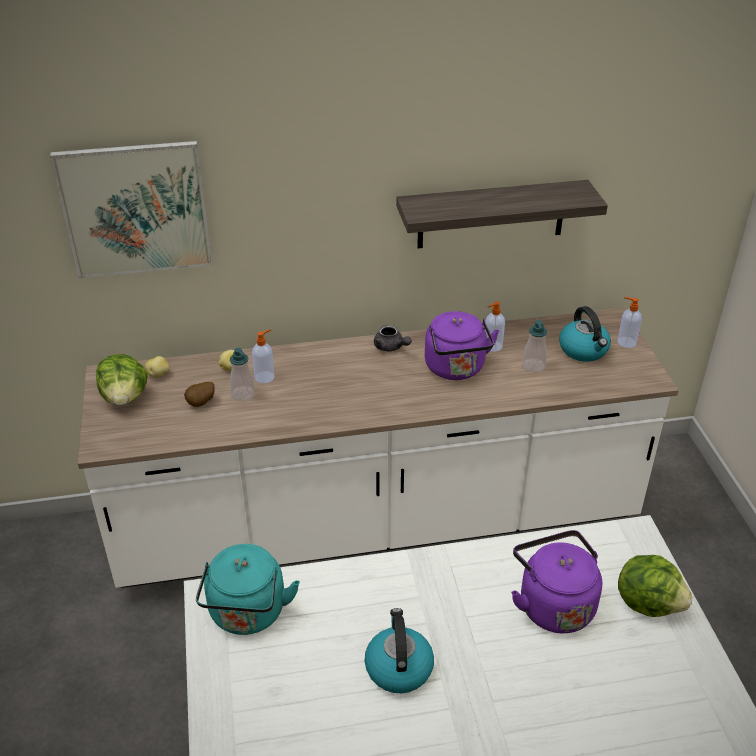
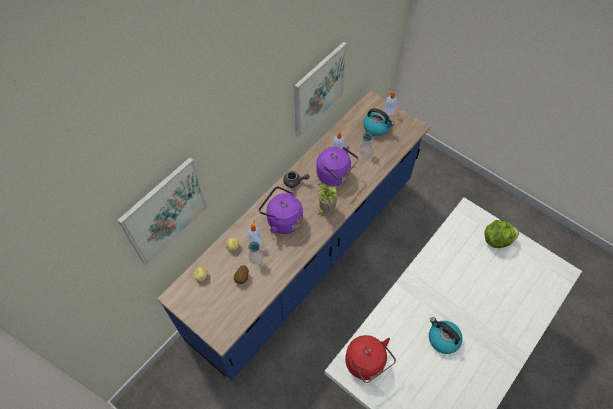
camera: 40 degrees left, 20 degrees up
white counter [78,308,679,588] -> blue counter [157,91,431,381]
lettuce [96,354,148,406] -> none
turquoise kettle [196,544,300,635] -> red kettle [345,335,396,383]
shelf [396,180,608,248] -> picture [294,42,347,137]
purple kettle [511,530,602,633] -> purple kettle moved to [259,186,303,234]
none -> potted plant [317,184,338,215]

